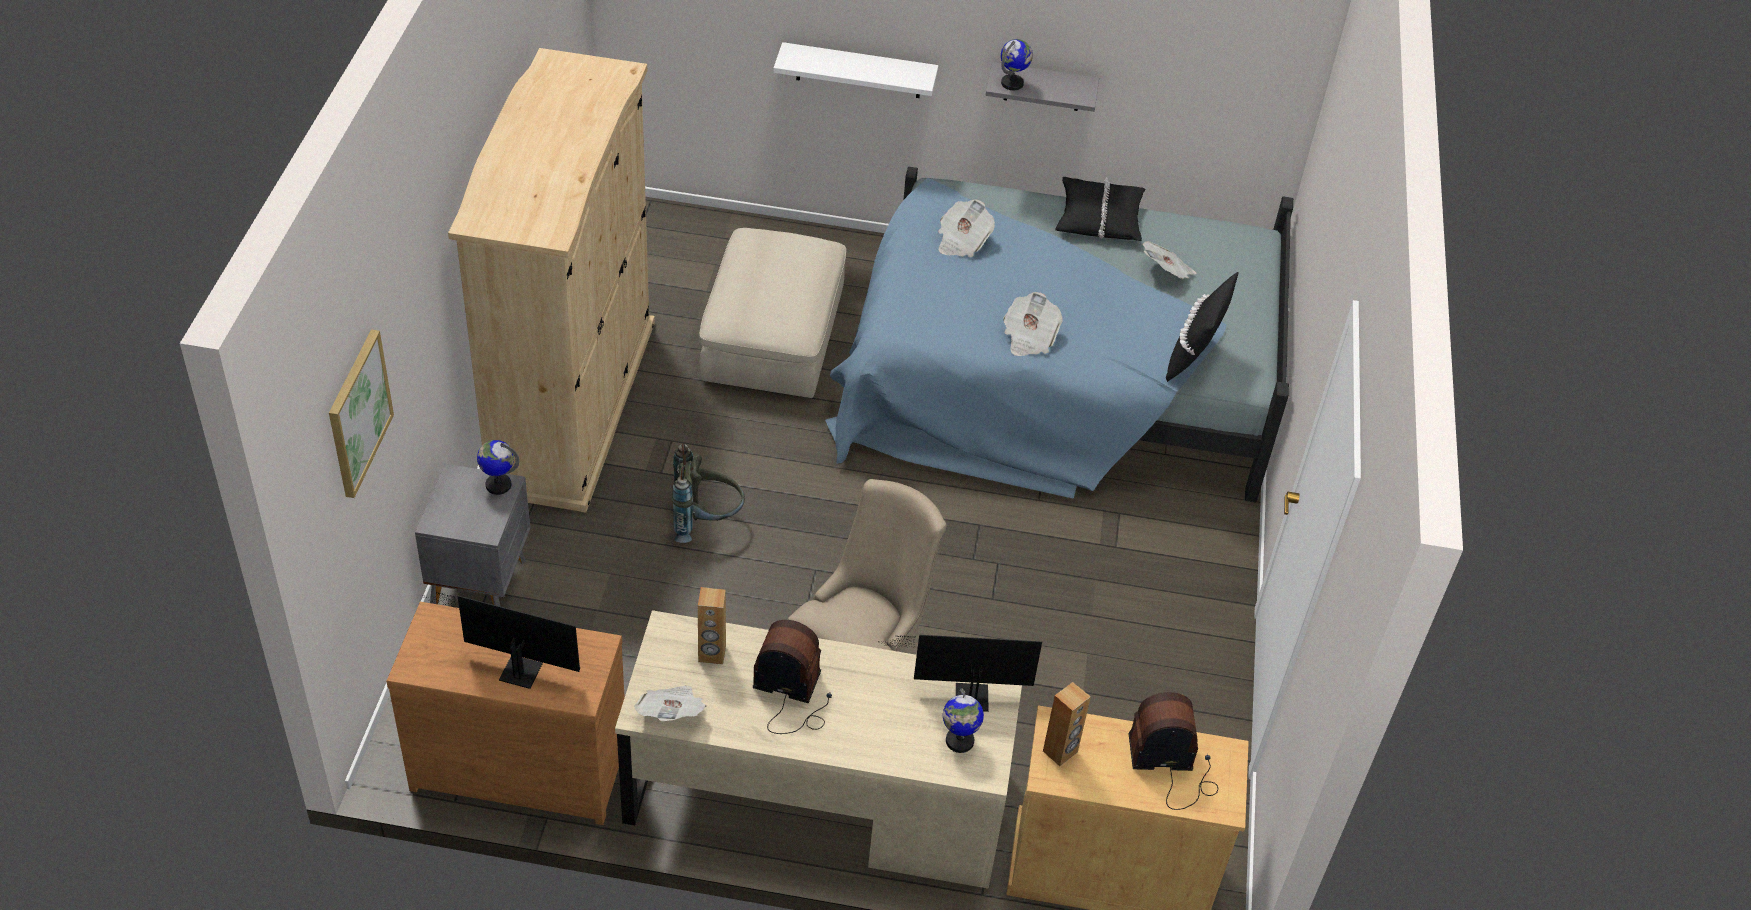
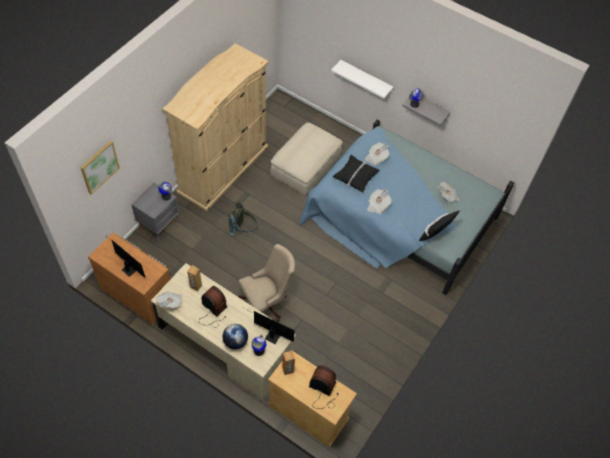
camera: 25 degrees right, 10 degrees up
black pillow [1056,177,1146,241] -> black pillow moved to [333,155,380,192]
none -> globe [223,324,248,350]

